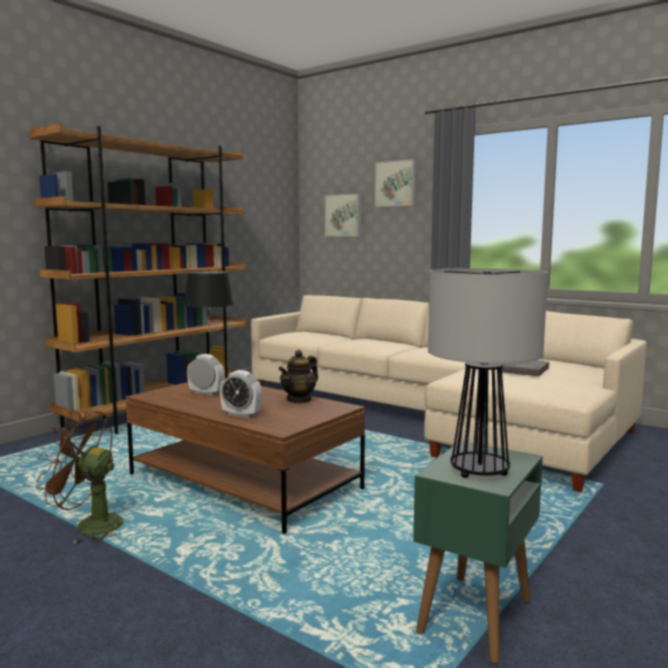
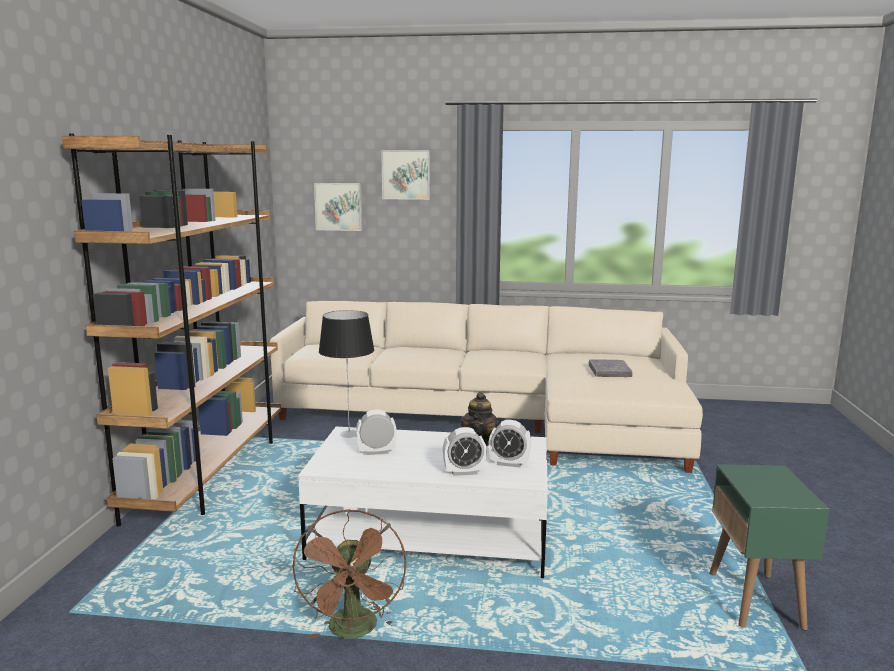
camera: 30 degrees left, 5 degrees up
brown fan [36,410,124,544] -> brown fan turned 75 degrees counterclockwise [292,509,406,639]
brown coffee table [126,379,365,534] -> white coffee table [298,427,548,578]
table lamp [428,268,548,478] -> none
none -> alarm clock [489,420,531,467]

